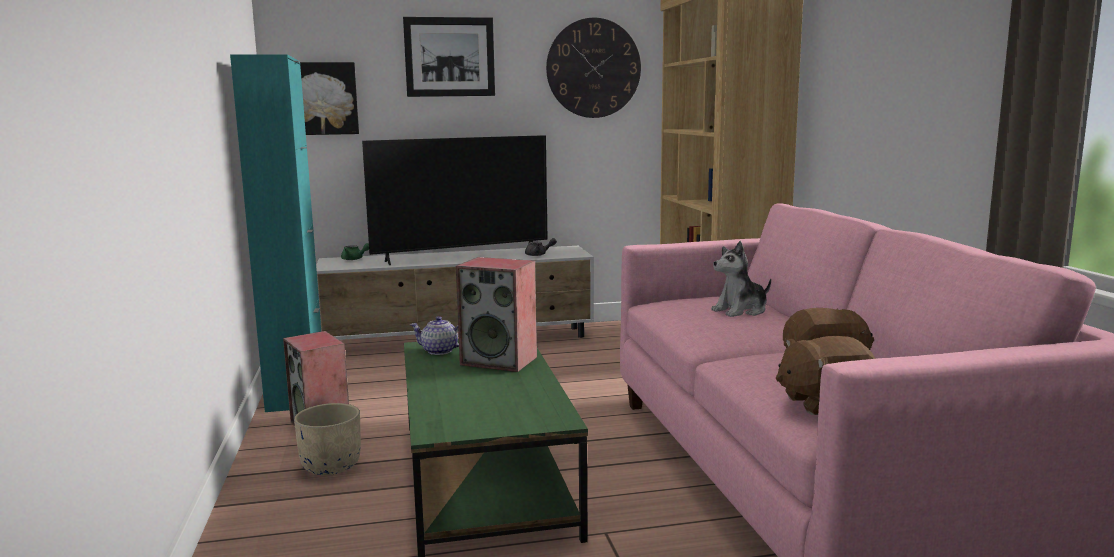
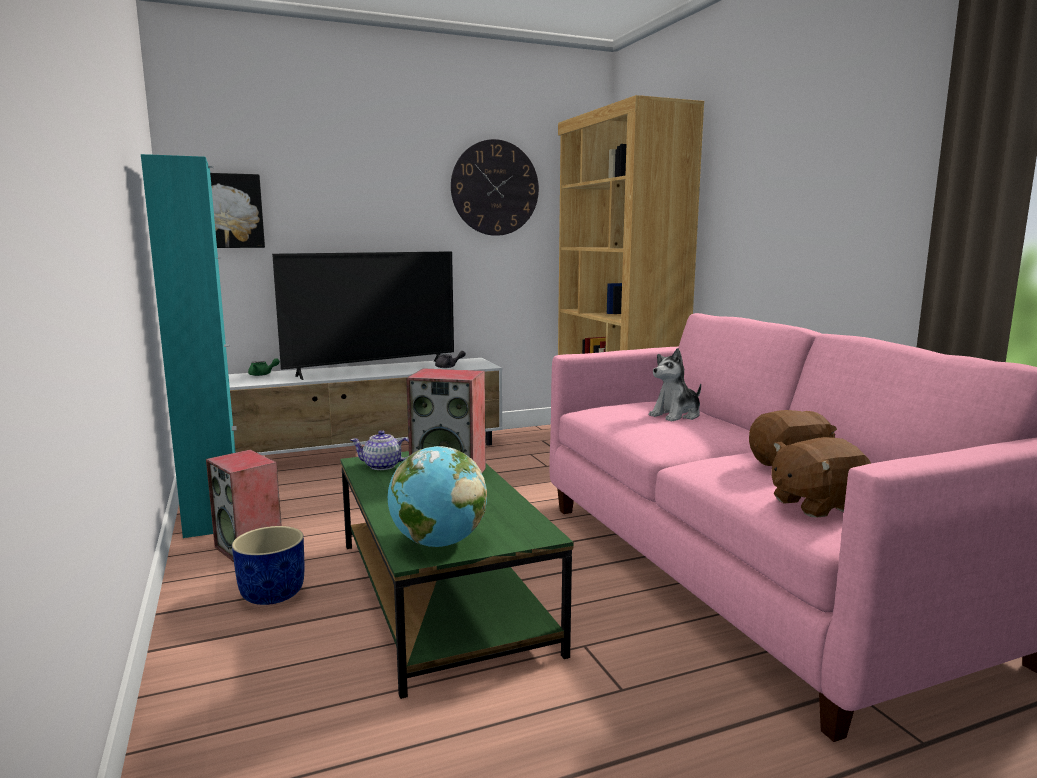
camera: 10 degrees left, 0 degrees up
beige planter [294,403,361,475] -> blue planter [232,526,304,605]
picture [403,17,495,97] -> none
none -> globe [388,446,487,547]

